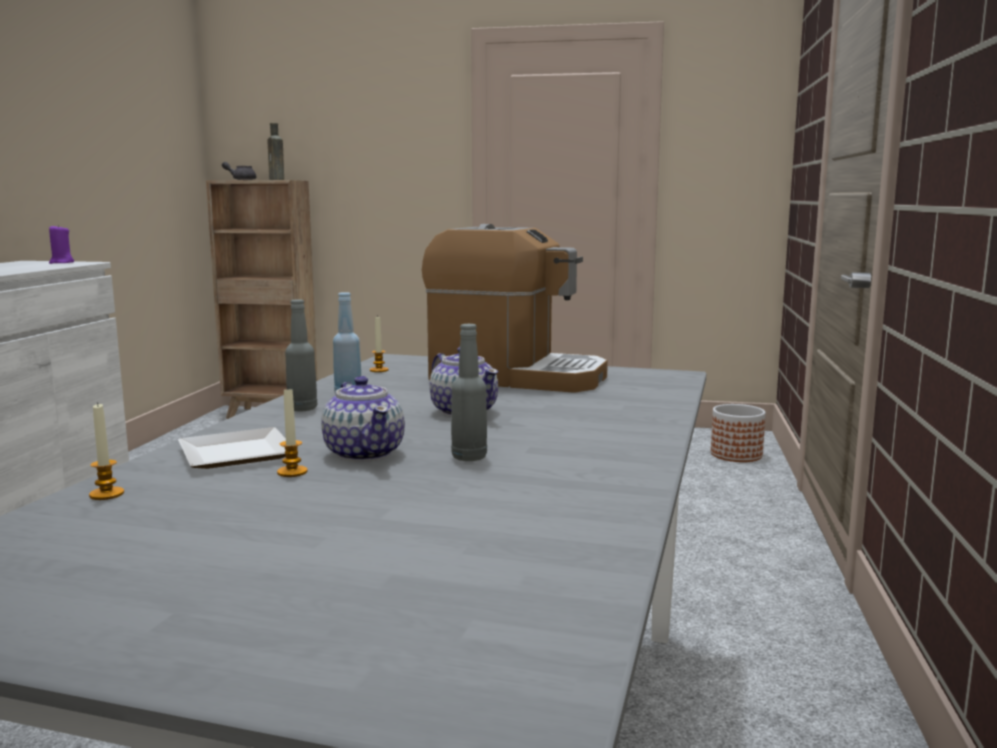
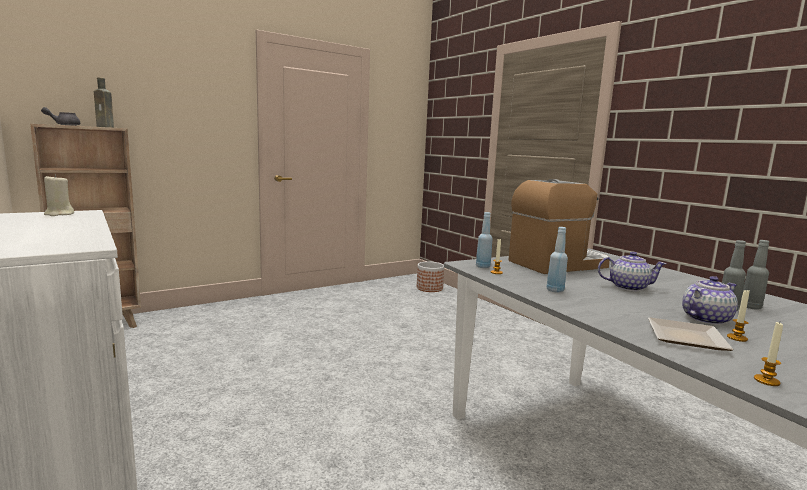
camera: 45 degrees left, 0 degrees up
purple candle [49,225,74,264] -> beige candle [44,174,74,216]
grey bottle [285,299,317,411] -> grey bottle moved to [742,240,769,310]
teapot [321,376,405,462] -> teapot turned 45 degrees counterclockwise [682,276,738,325]
none -> blue bottle [476,212,493,268]

